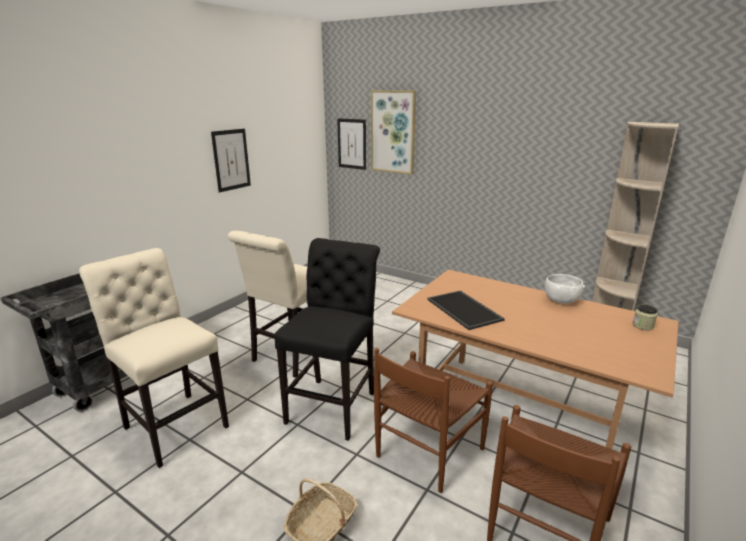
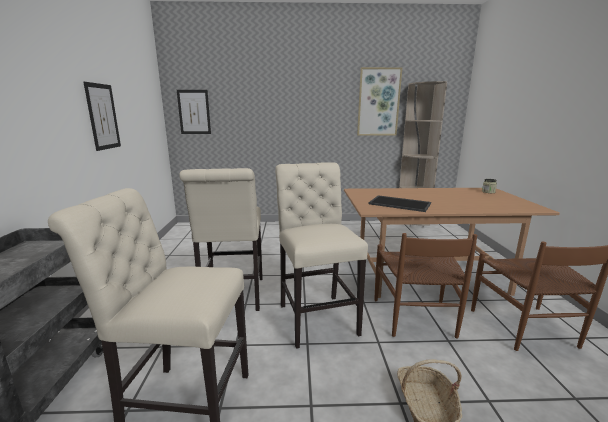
camera: 35 degrees left, 5 degrees down
black stool [274,238,380,441] -> beige stool [275,162,368,349]
picture [371,90,416,174] -> picture moved to [357,67,402,136]
white bowl [545,274,585,304] -> none

